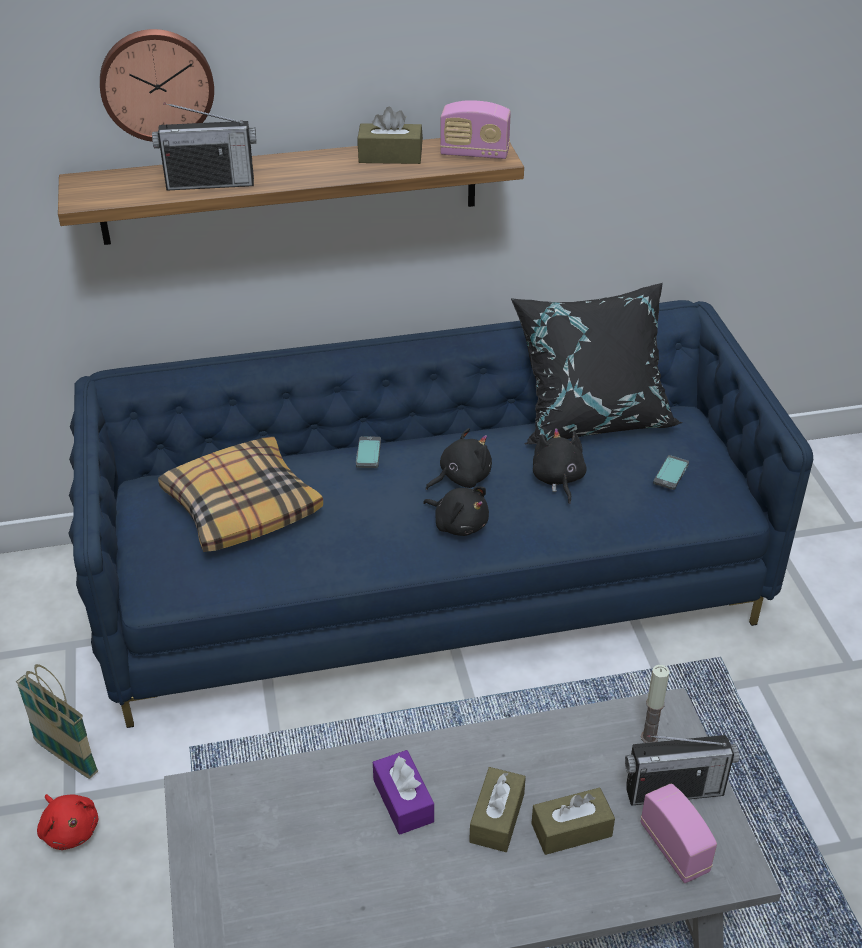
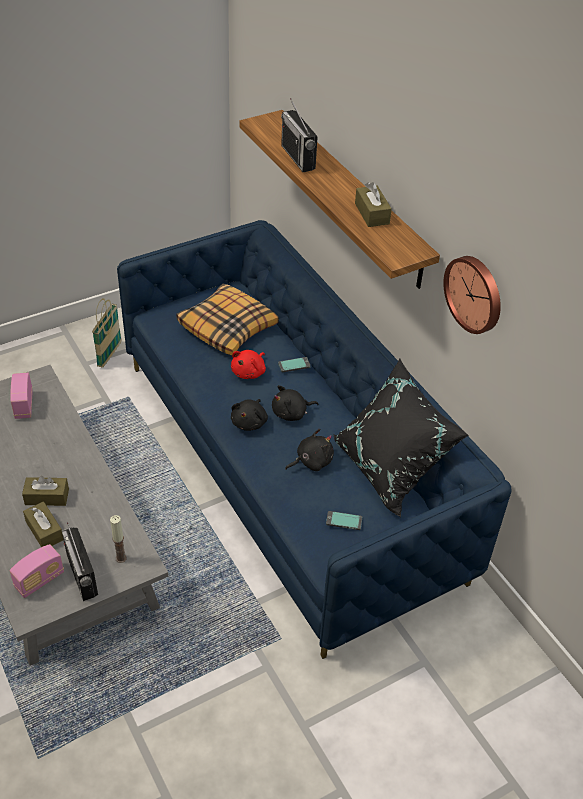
camera: 70 degrees right, 5 degrees up
red plush toy [37,794,98,850] -> red plush toy moved to [231,350,266,379]
wall clock [100,29,214,142] -> wall clock moved to [443,256,501,334]
purple tissue box [373,750,434,835] -> none
black plush toy [426,428,492,490] -> black plush toy turned 120 degrees clockwise [272,385,319,421]
radio [440,100,511,159] -> radio moved to [10,373,33,419]

